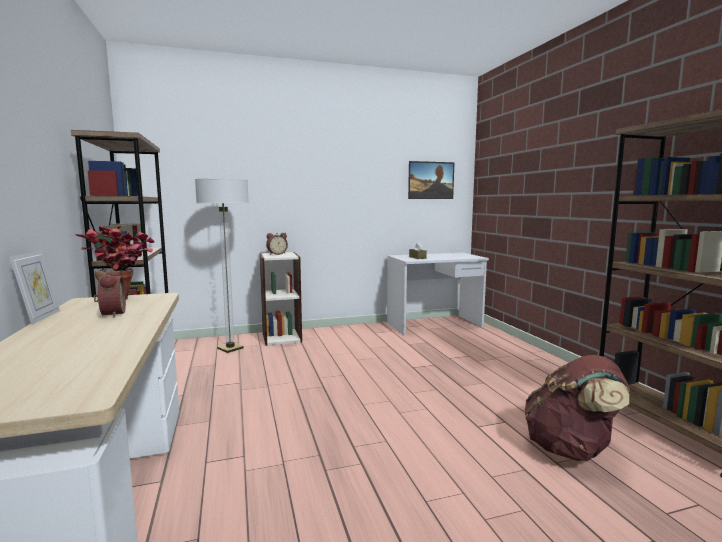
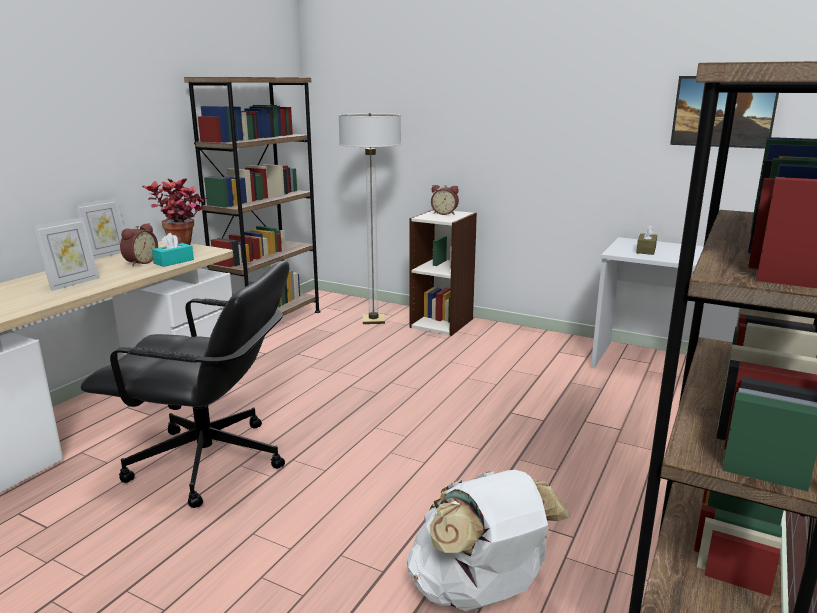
camera: 45 degrees right, 10 degrees up
brown backpack [525,355,630,461] -> white backpack [407,470,570,611]
none -> picture frame [33,217,99,291]
none -> black office chair [80,261,289,508]
none -> turquoise tissue box [152,233,194,267]

